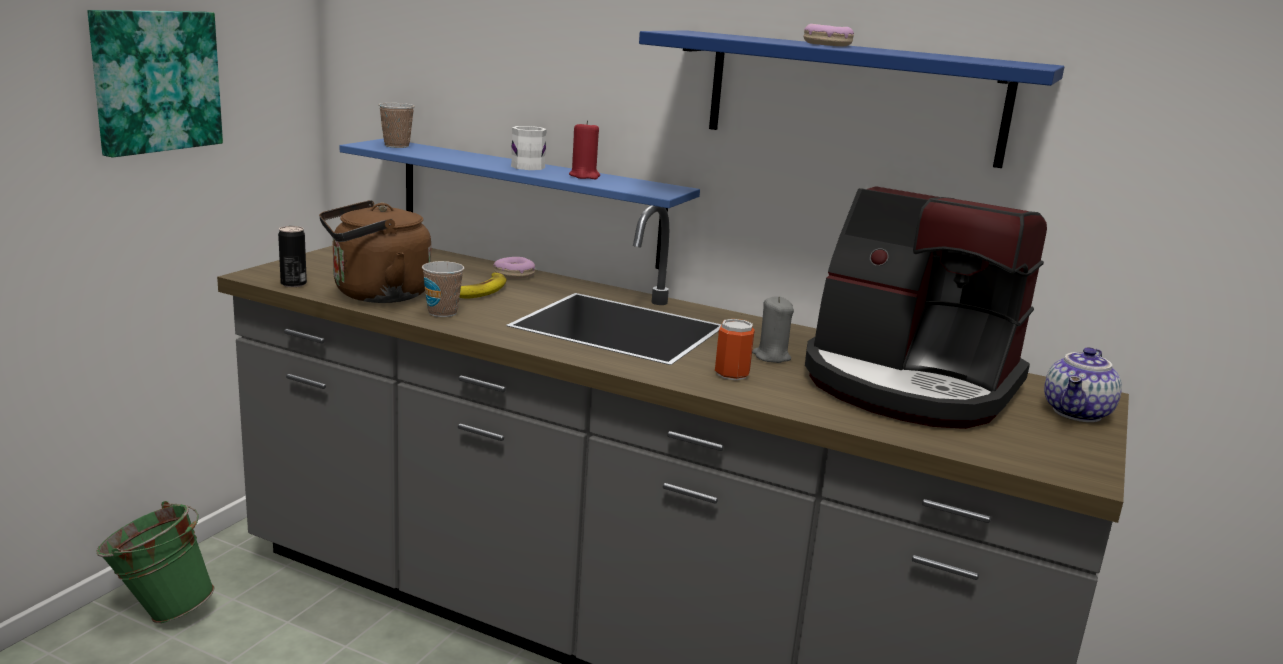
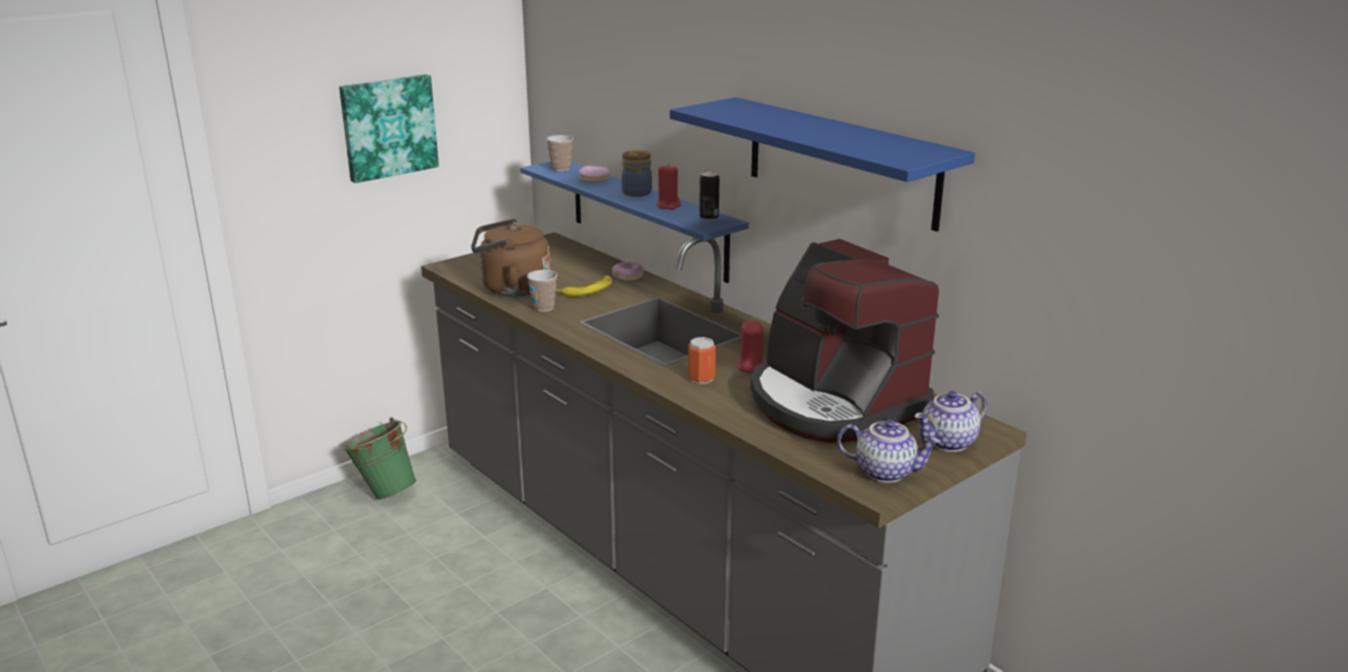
camera: 25 degrees right, 5 degrees up
can [278,226,307,287] -> can moved to [699,171,719,220]
white mug [511,126,547,170] -> jar [621,150,652,197]
grey candle [752,296,794,363] -> red candle [737,321,763,373]
donut [803,24,854,46] -> donut moved to [578,166,610,183]
none -> teapot [837,419,941,483]

